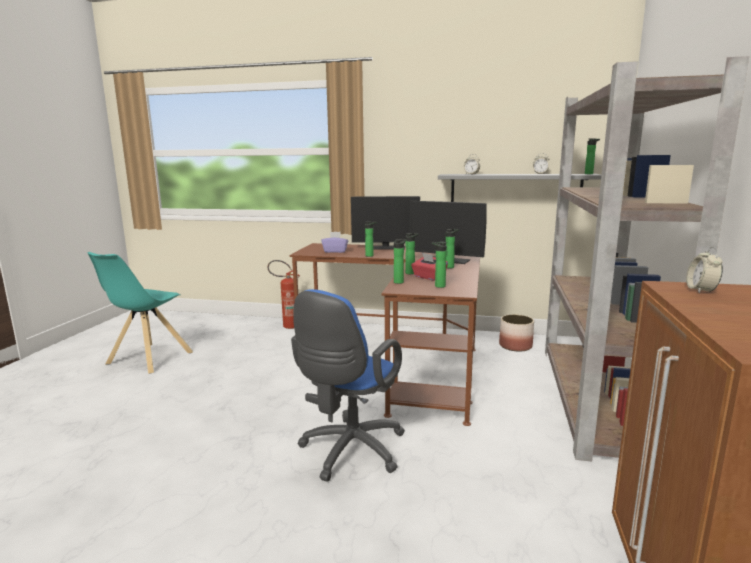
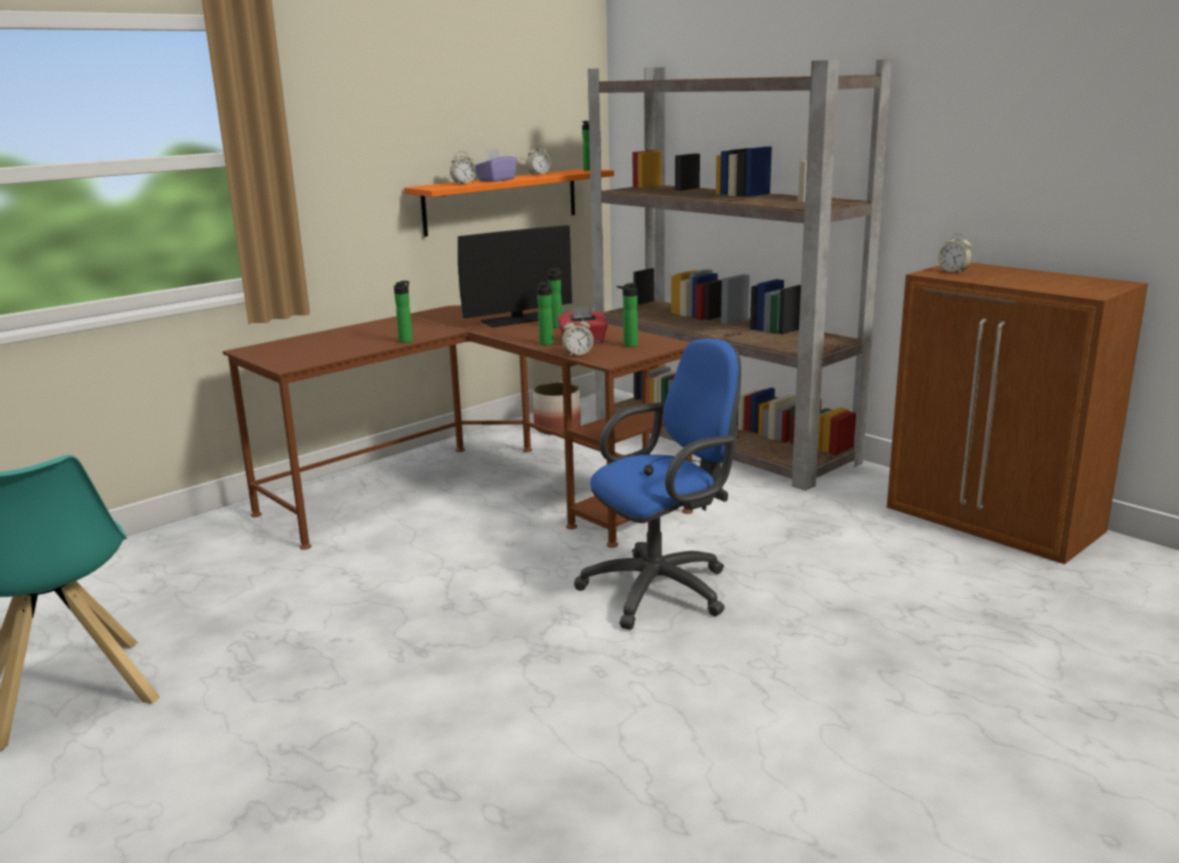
camera: 55 degrees left, 5 degrees up
fire extinguisher [267,260,300,329] -> none
blue office chair [291,289,405,482] -> blue office chair turned 90 degrees counterclockwise [574,339,741,630]
purple tissue box [321,232,348,253] -> purple tissue box moved to [475,148,517,182]
monitor [351,196,420,250] -> none
bottle [394,239,406,284] -> alarm clock [562,316,594,356]
grey shelf [438,174,601,202] -> orange shelf [404,169,614,237]

